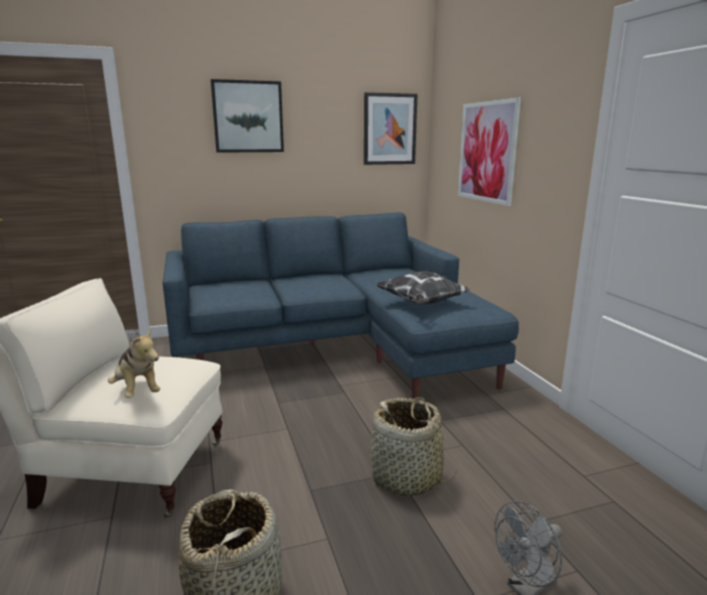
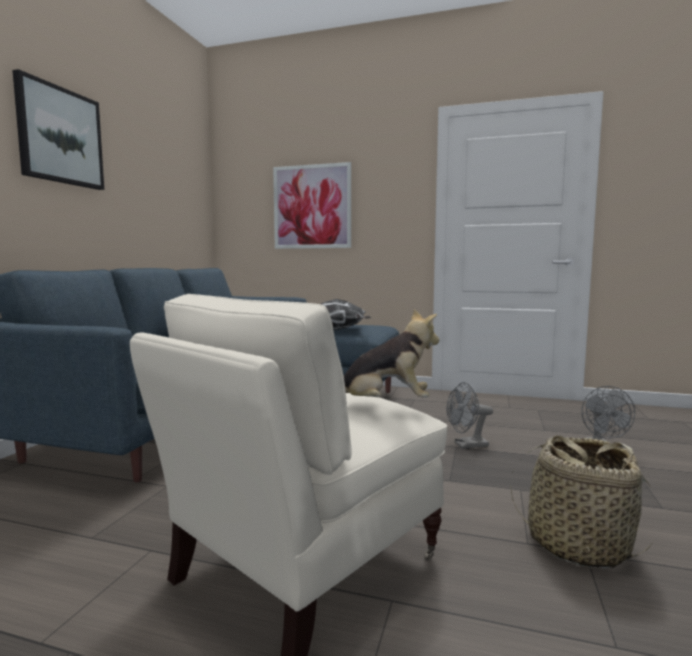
camera: 55 degrees left, 10 degrees down
picture [364,92,418,165] -> none
basket [368,397,456,496] -> grey fan [447,382,493,449]

